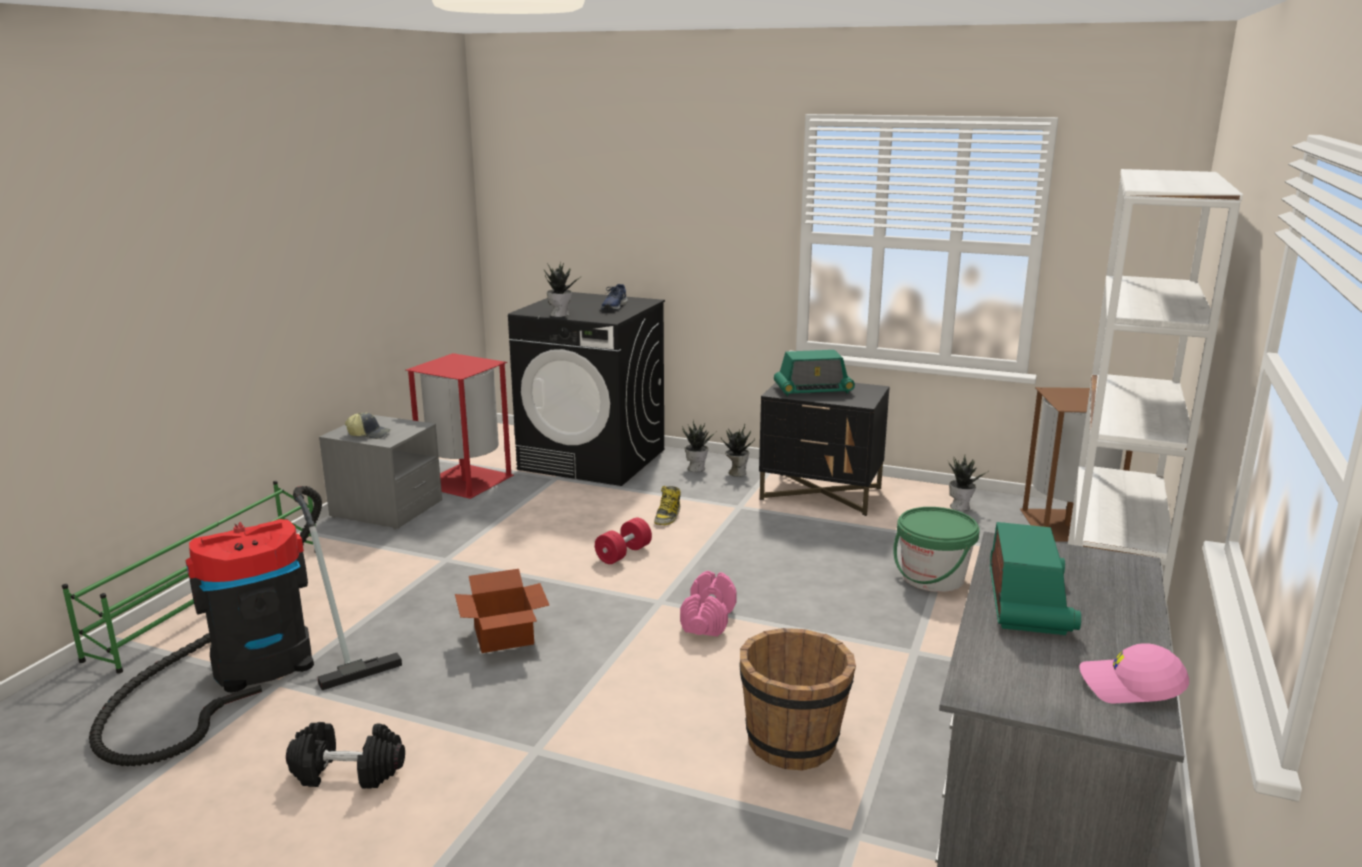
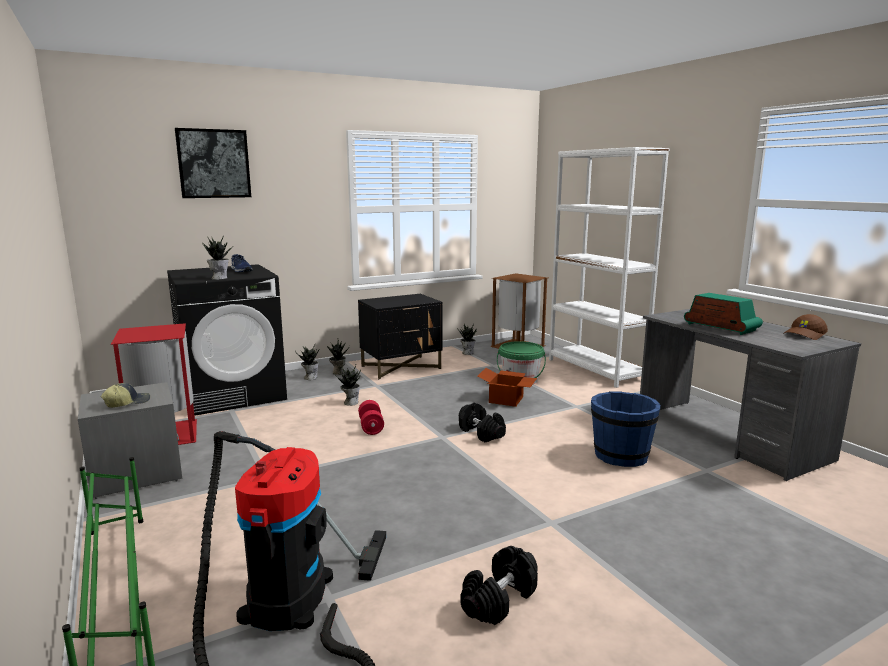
camera: 50 degrees left, 5 degrees down
cardboard box [455,569,549,653] -> cardboard box moved to [477,368,537,407]
boot [654,486,681,525] -> potted plant [334,364,361,406]
pink dumbbell [680,571,737,637] -> black dumbbell [459,402,506,442]
brown bucket [739,628,856,771] -> blue bucket [591,391,660,467]
radio [774,350,855,396] -> none
pink cap [1080,643,1189,703] -> brown cap [783,314,828,340]
none -> picture [175,128,251,198]

